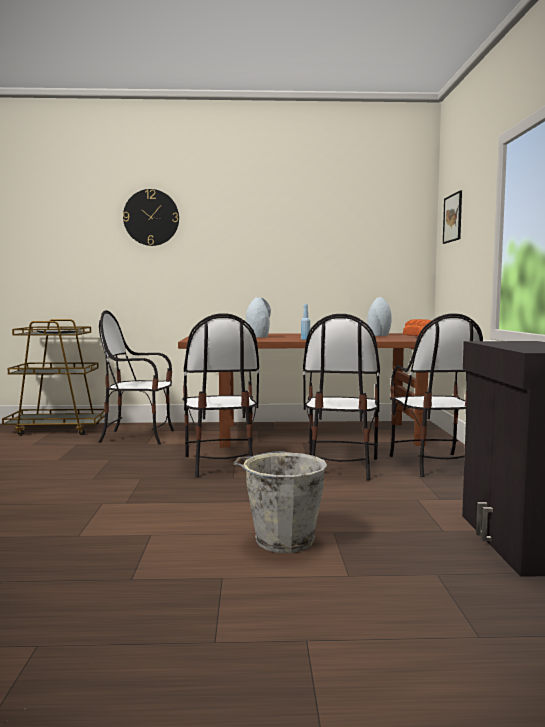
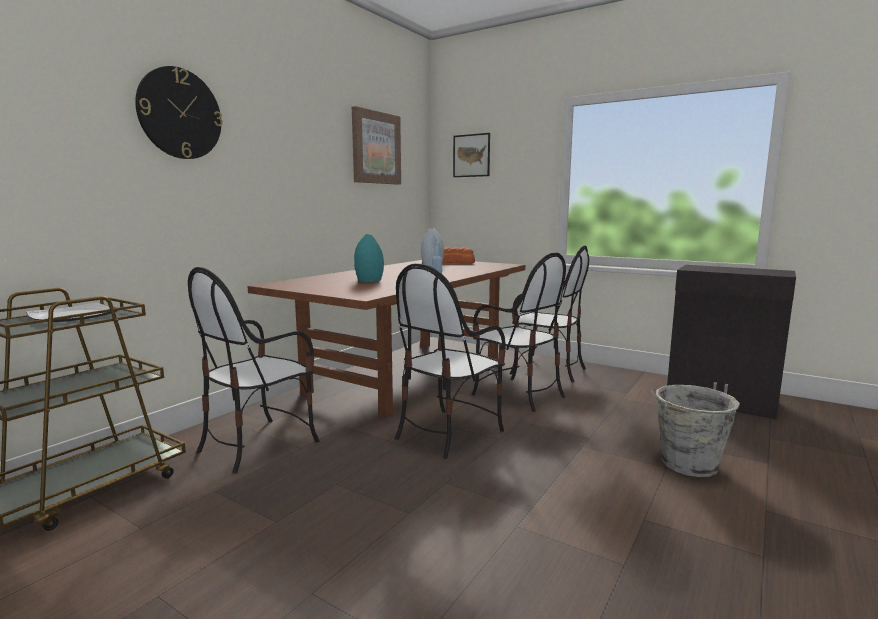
camera: 55 degrees left, 5 degrees up
chair [183,314,259,477] -> chair turned 105 degrees clockwise [395,263,506,459]
grey vase [246,297,271,337] -> turquoise vase [354,234,384,282]
none -> picture [352,106,401,185]

